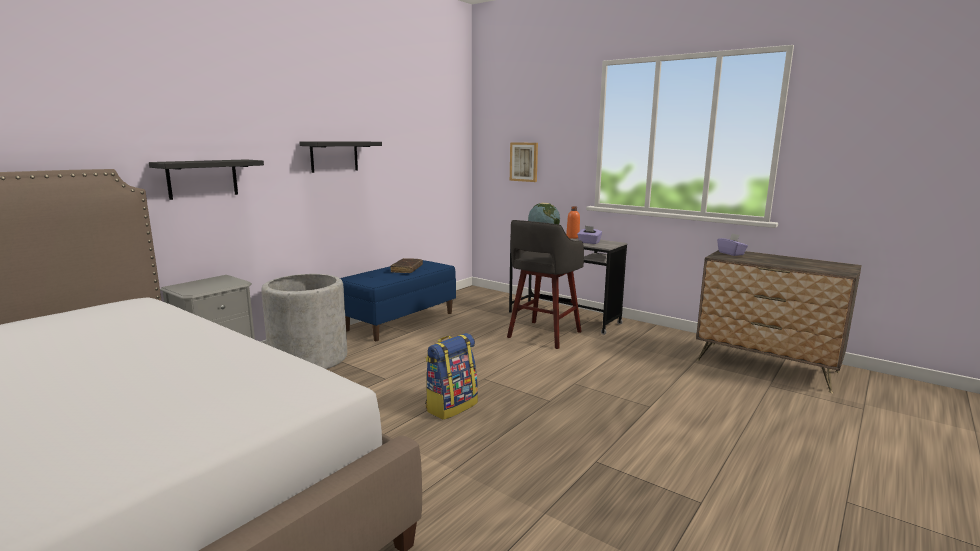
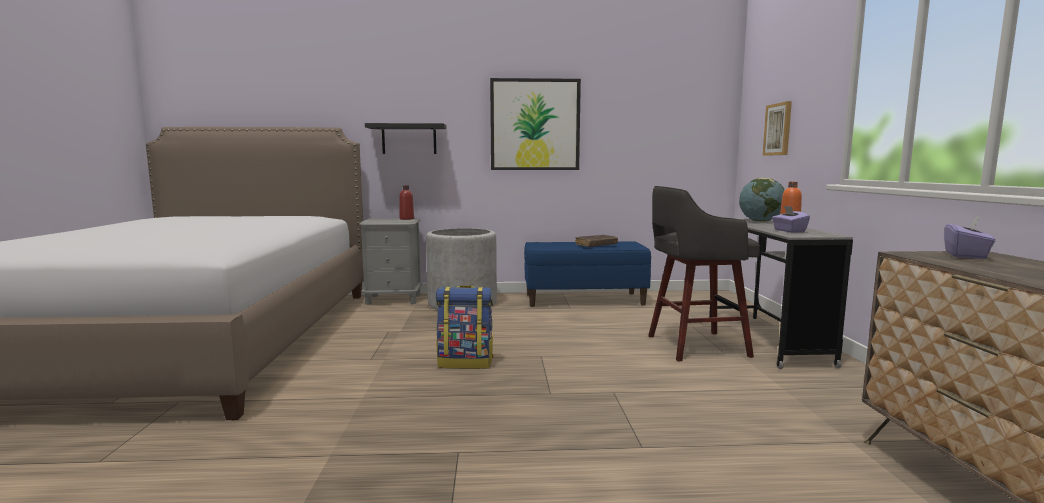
camera: 50 degrees right, 5 degrees down
black shelf [299,142,382,173] -> picture [490,78,581,170]
none -> red bottle [399,185,414,220]

